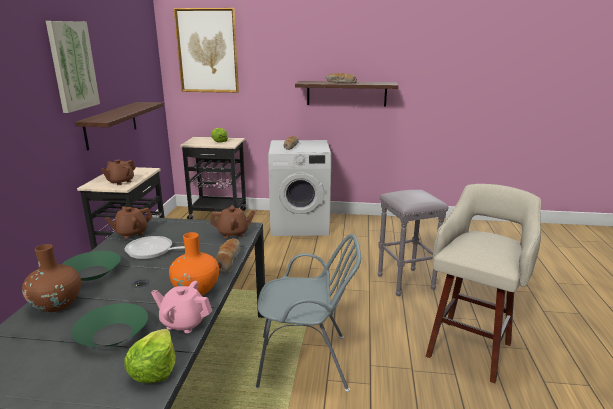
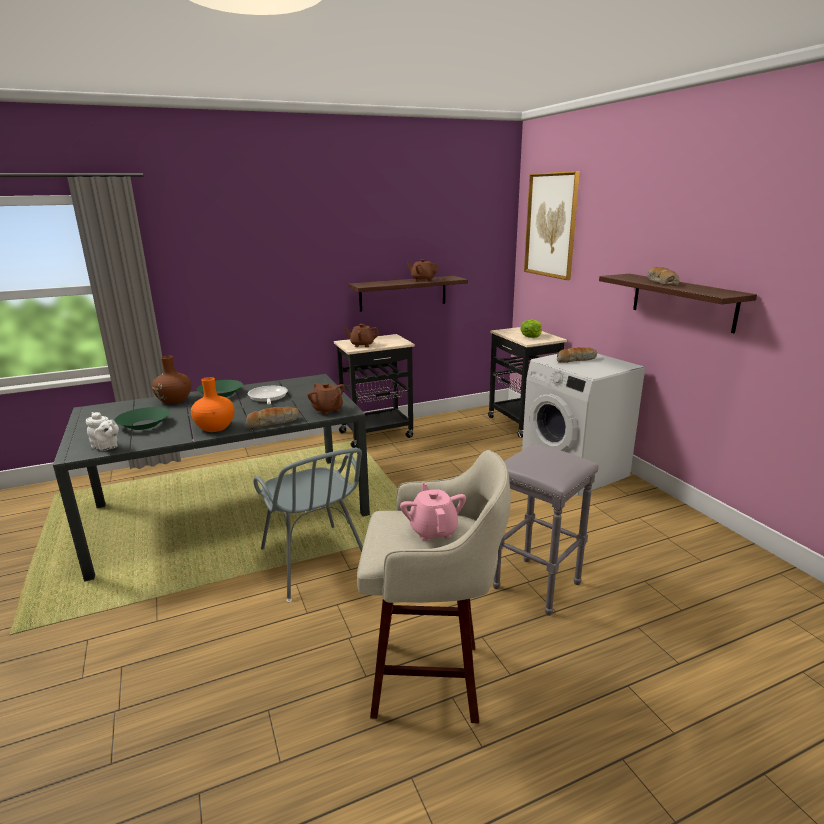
camera: 60 degrees right, 0 degrees up
picture [46,21,100,113] -> none
brown teapot [105,207,153,239] -> brown teapot moved to [407,259,439,282]
lettuce [124,329,175,383] -> white teapot [86,412,119,451]
pink teapot [151,281,212,333] -> pink teapot moved to [400,483,466,541]

